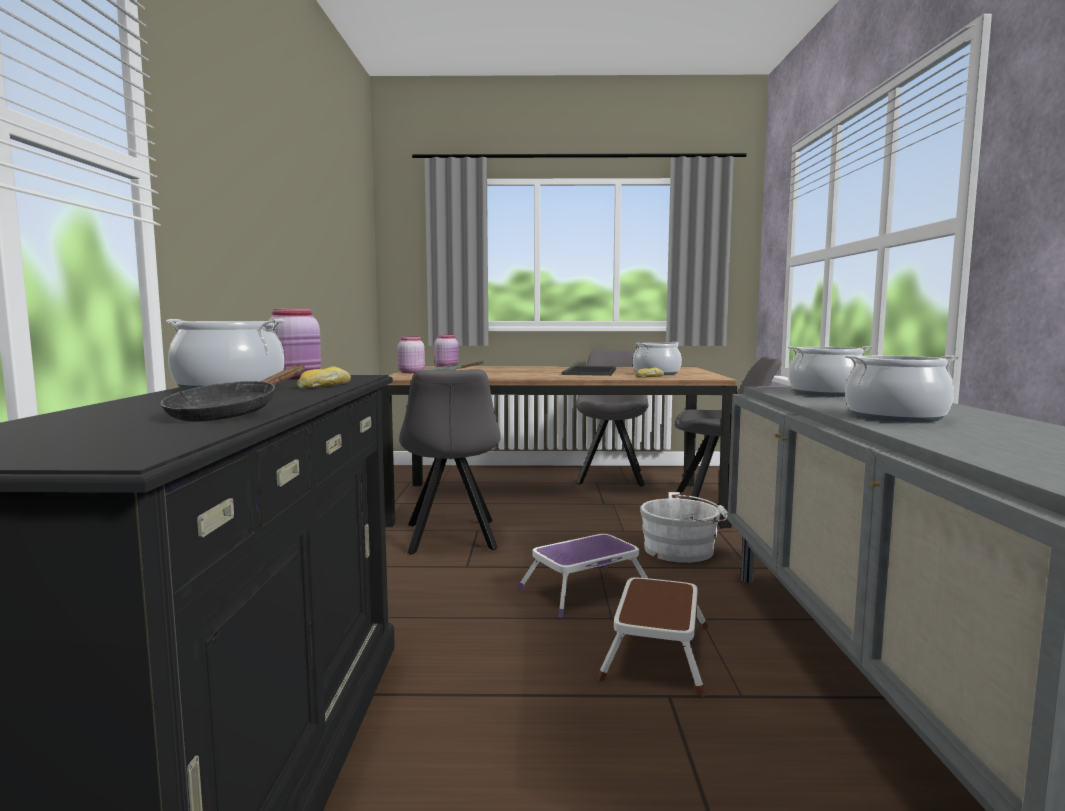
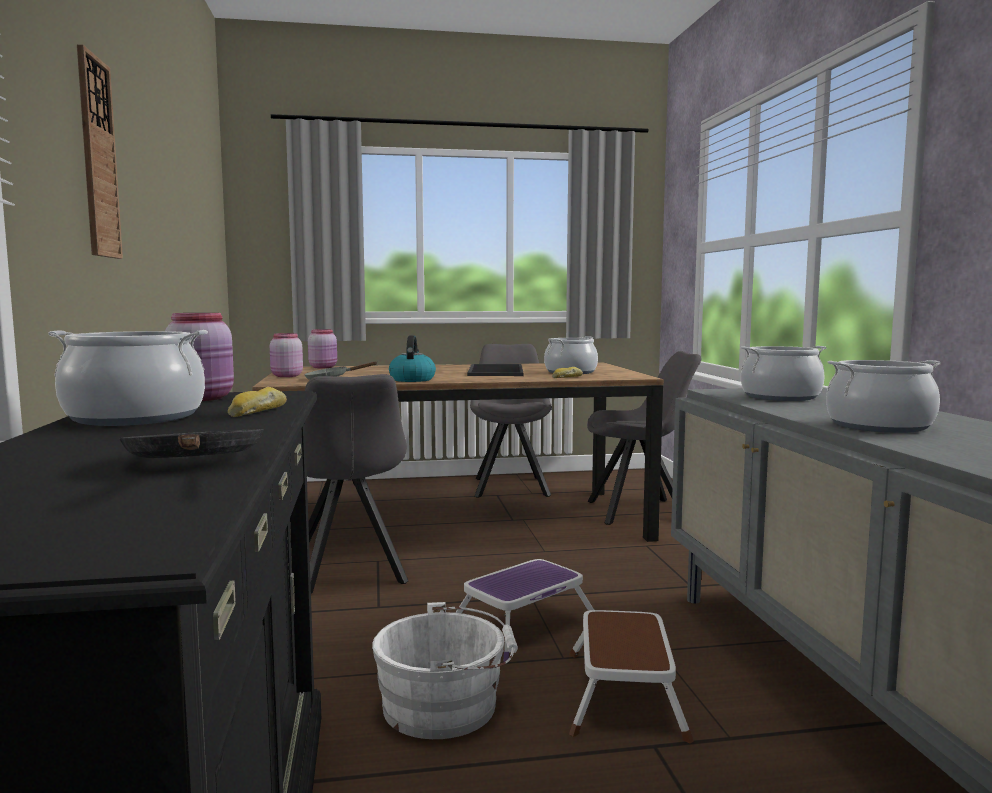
camera: 10 degrees left, 0 degrees up
black frying pan [161,365,305,422] -> black frying pan turned 150 degrees clockwise [119,429,264,458]
white bucket [640,492,728,563] -> white bucket moved to [372,602,518,739]
none -> wall clock [77,44,123,259]
none -> kettle [389,335,436,382]

